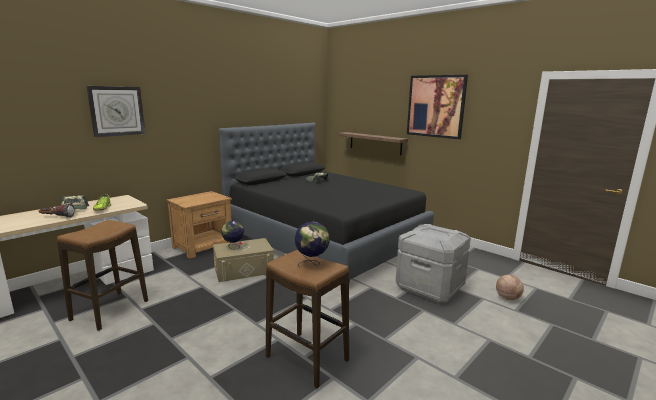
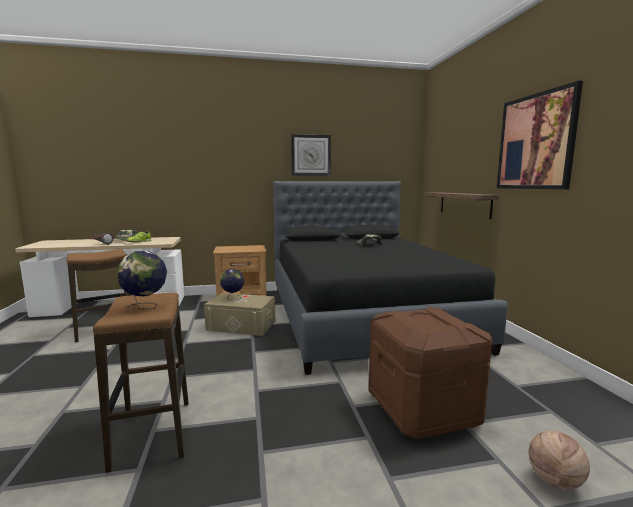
camera: 35 degrees right, 5 degrees down
wall clock [87,86,145,137] -> wall clock moved to [291,134,331,176]
grey storage box [395,224,471,303] -> brown storage box [369,307,492,439]

